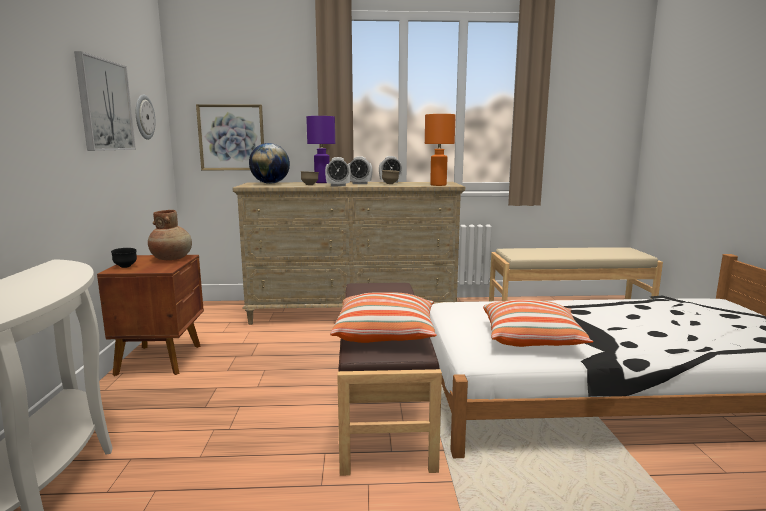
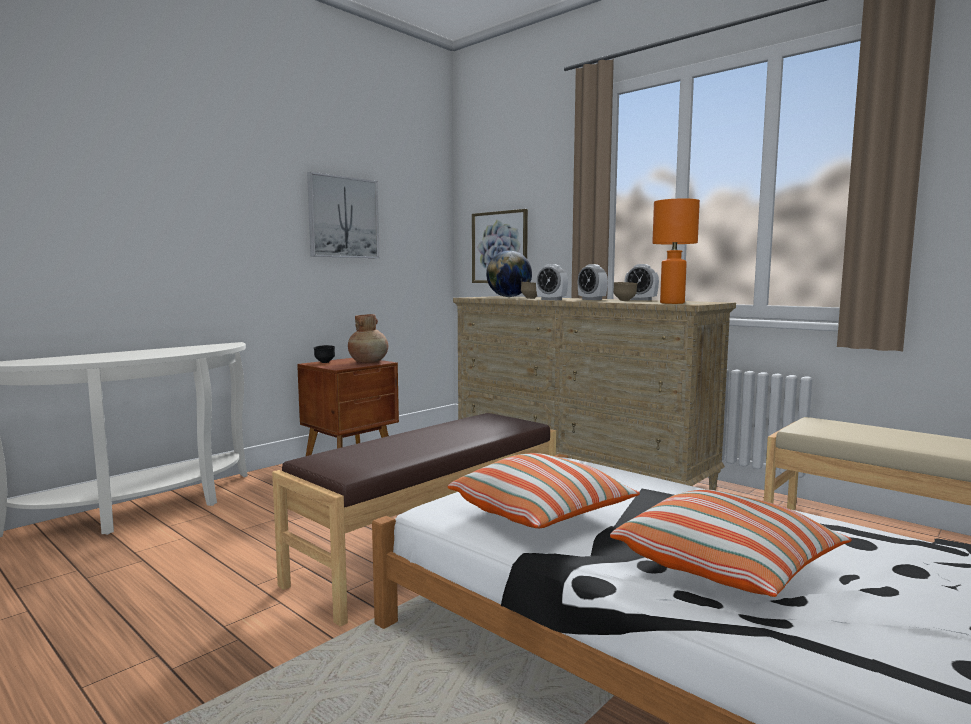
camera: 45 degrees right, 5 degrees down
wall clock [136,94,155,140] -> none
purple table lamp [306,116,335,183] -> none
pillow [330,292,437,343] -> pillow moved to [610,490,852,597]

